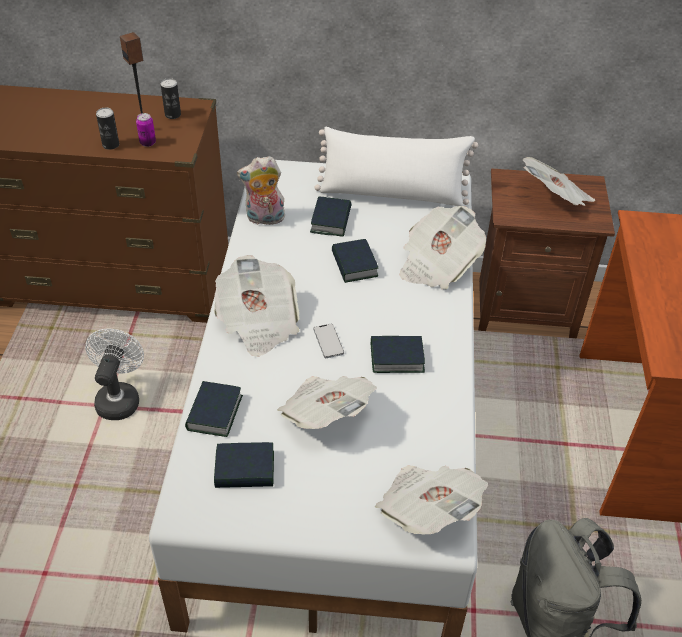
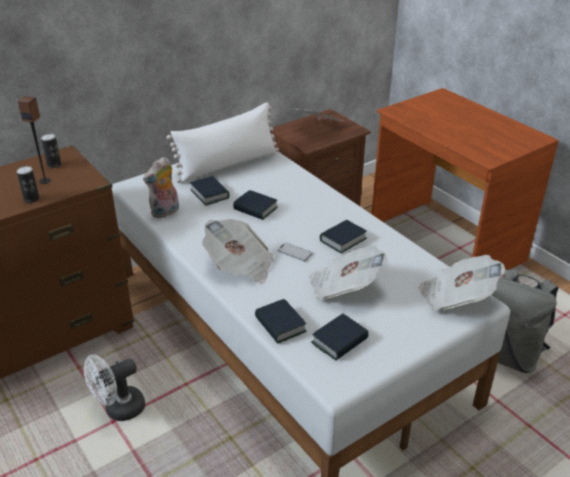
camera: 40 degrees left, 10 degrees down
white fan [85,329,144,420] -> white fan turned 90 degrees counterclockwise [84,354,145,421]
can [136,113,156,147] -> none
newspaper [399,206,486,289] -> none

